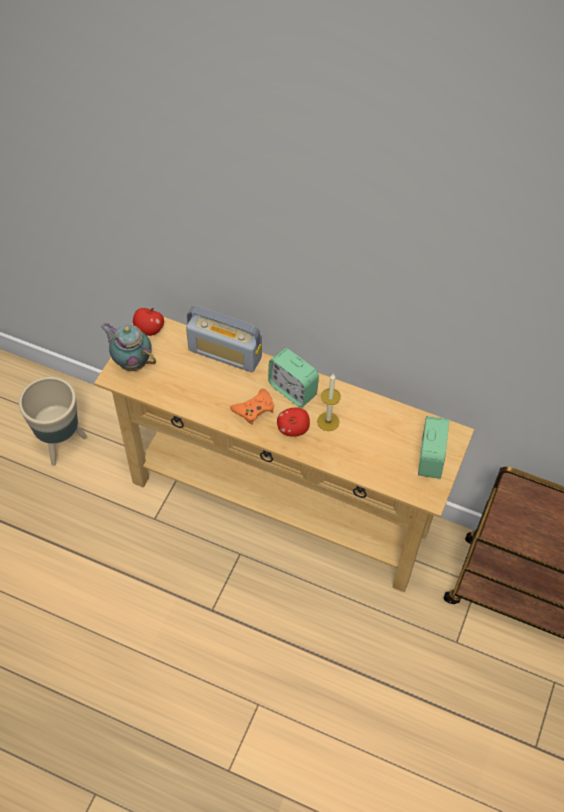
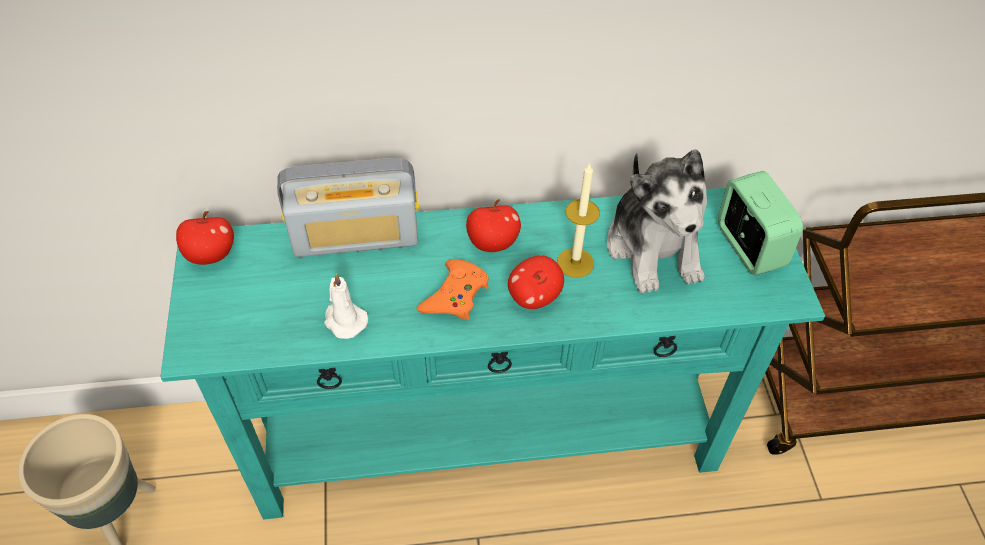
camera: 30 degrees left, 5 degrees down
beige console table [94,317,474,592] -> turquoise console table [161,188,825,519]
teapot [101,323,156,371] -> none
alarm clock [268,348,319,407] -> apple [466,199,521,252]
none -> white candle [324,273,368,339]
none -> plush toy [607,149,707,294]

